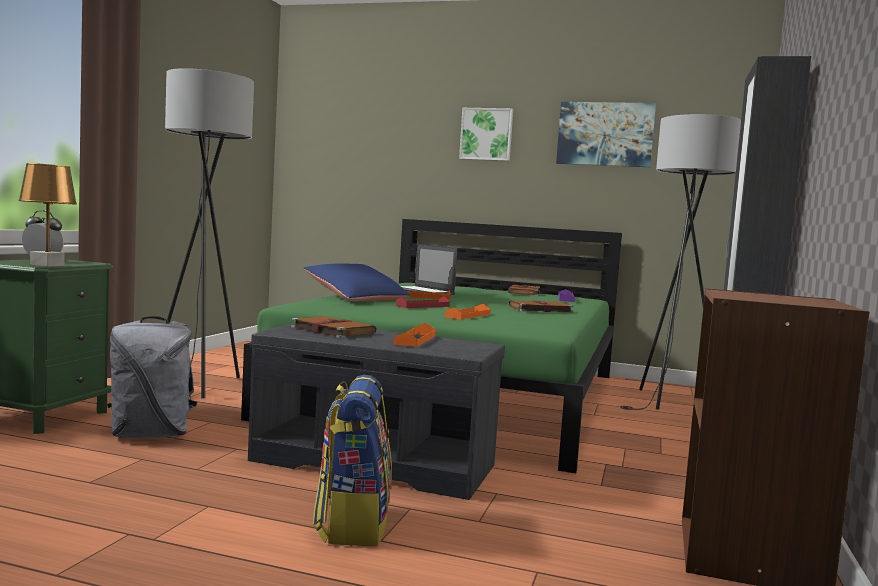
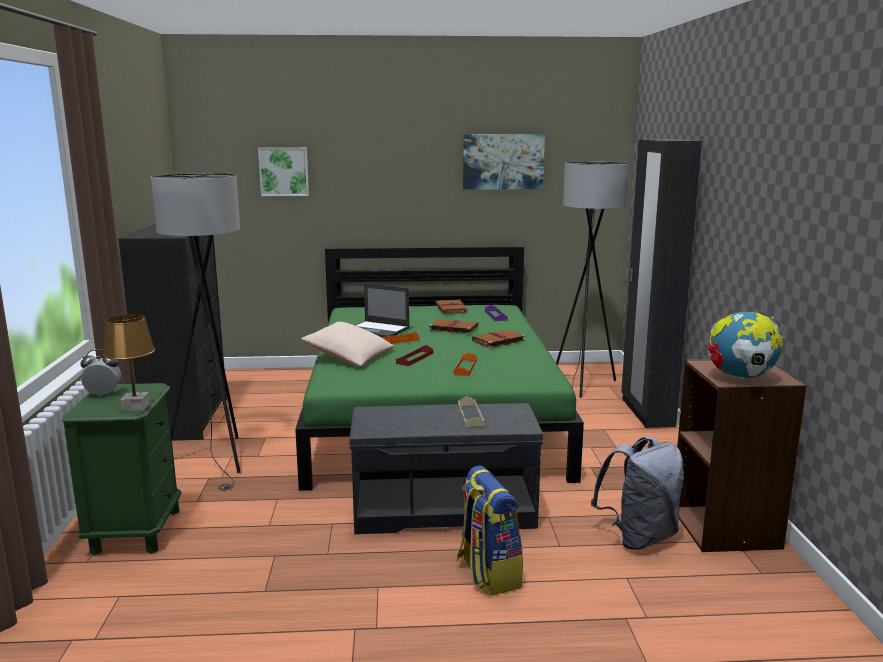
camera: 20 degrees left, 10 degrees up
grey backpack [107,316,197,437] -> grey backpack moved to [591,437,684,550]
brown book [291,316,377,338] -> brown book moved to [427,319,478,334]
blue pillow [303,264,411,301] -> beige pillow [301,322,394,366]
orange tray [394,323,436,347] -> beige tray [458,396,484,427]
picture [459,108,513,161] -> picture moved to [258,148,309,196]
none -> black dresser [118,223,227,440]
none -> globe [708,312,785,380]

